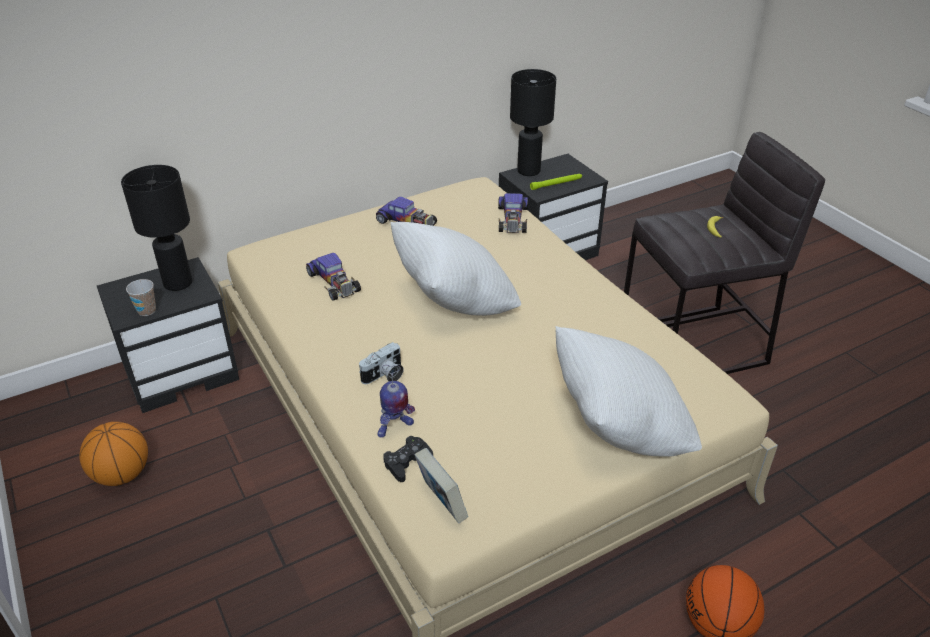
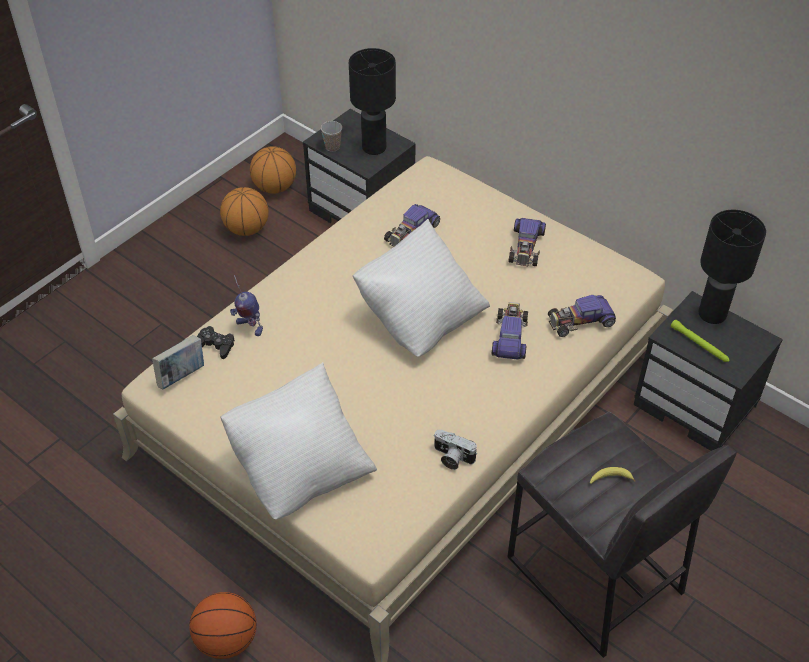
camera: 70 degrees right, 10 degrees up
camera [359,342,404,384] -> camera moved to [434,429,477,470]
none -> basketball [250,146,296,194]
none -> toy car [491,302,528,359]

